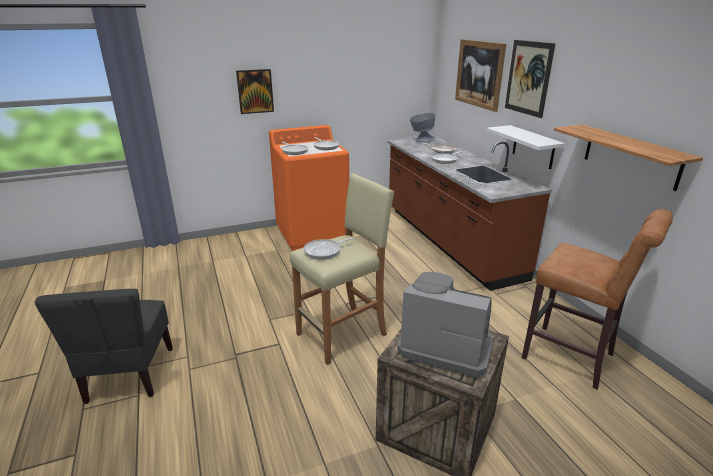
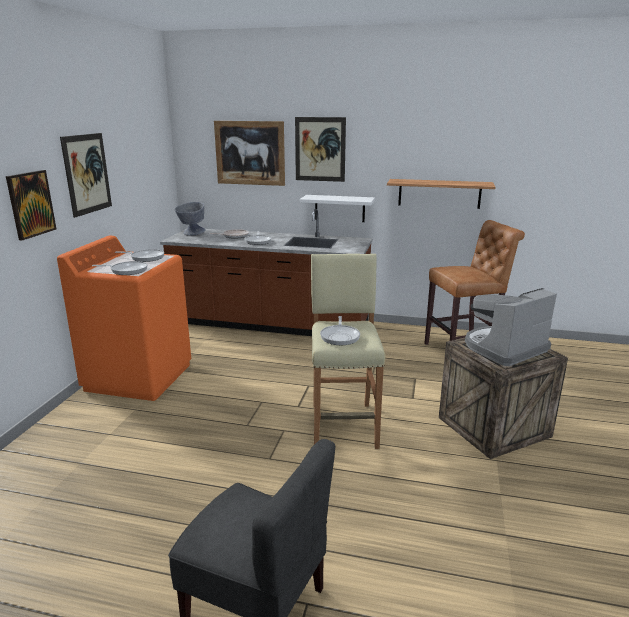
camera: 55 degrees left, 5 degrees down
none -> picture [60,133,112,218]

